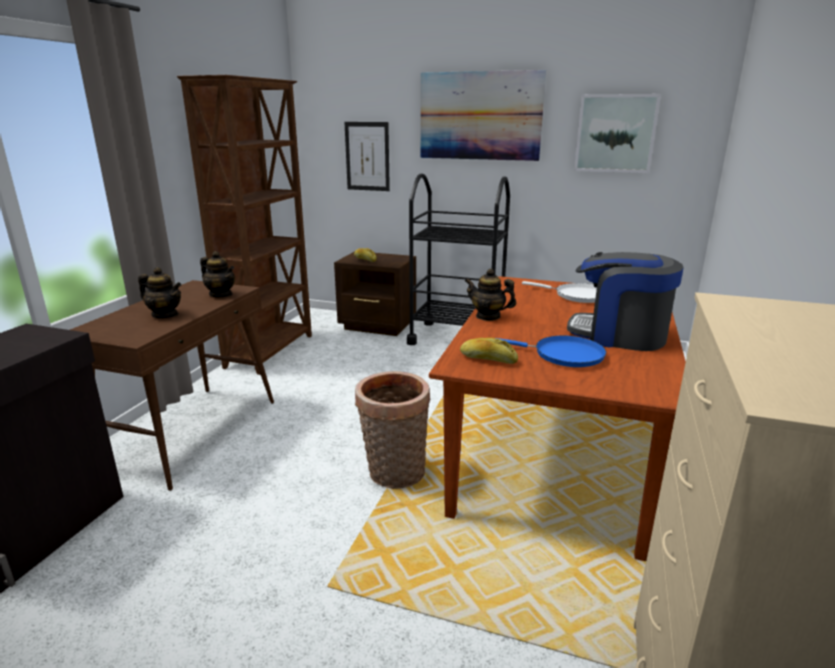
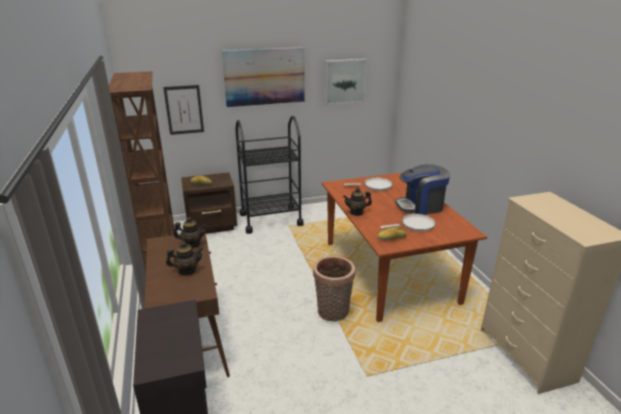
camera: 35 degrees left, 5 degrees up
blue frying pan [496,335,606,367] -> white frying pan [380,214,436,232]

